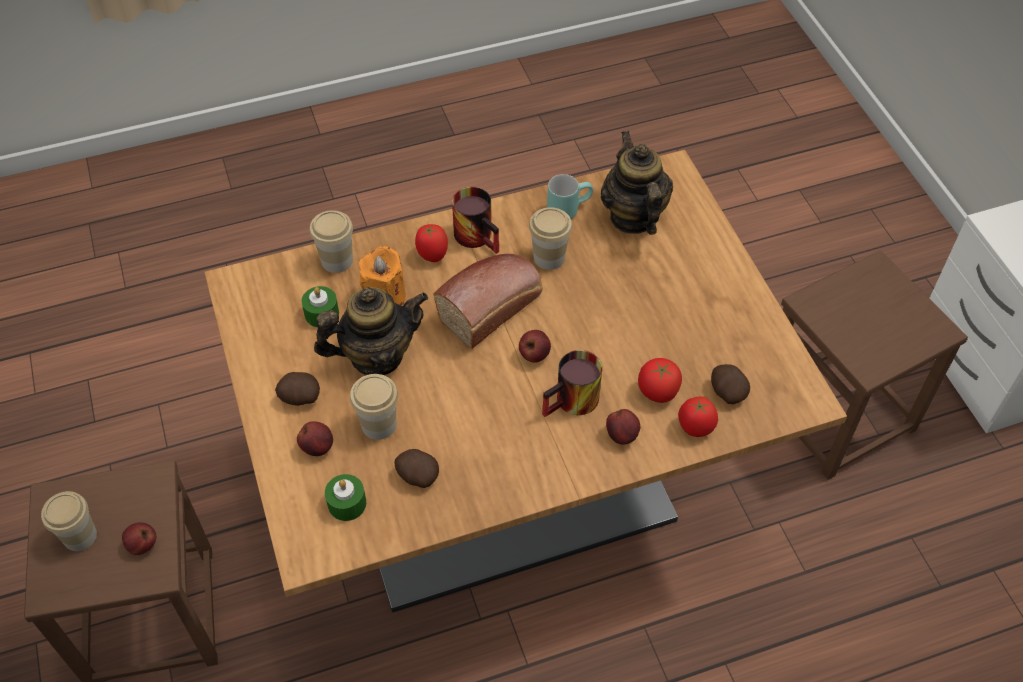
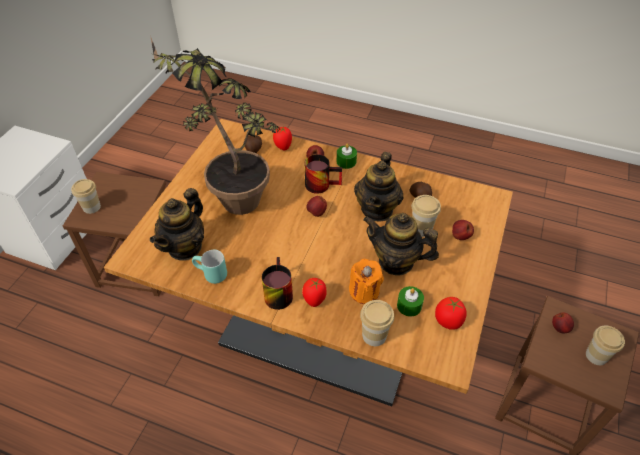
camera: 140 degrees left, 5 degrees down
potato [275,372,320,406] -> none
green candle [325,474,366,521] -> green candle moved to [337,143,357,169]
bread [434,254,543,349] -> none
cup [529,207,572,270] -> cup moved to [71,179,101,214]
tomato [638,358,682,403] -> tomato moved to [435,297,467,330]
none -> potted plant [150,35,280,215]
none -> teapot [354,152,404,222]

